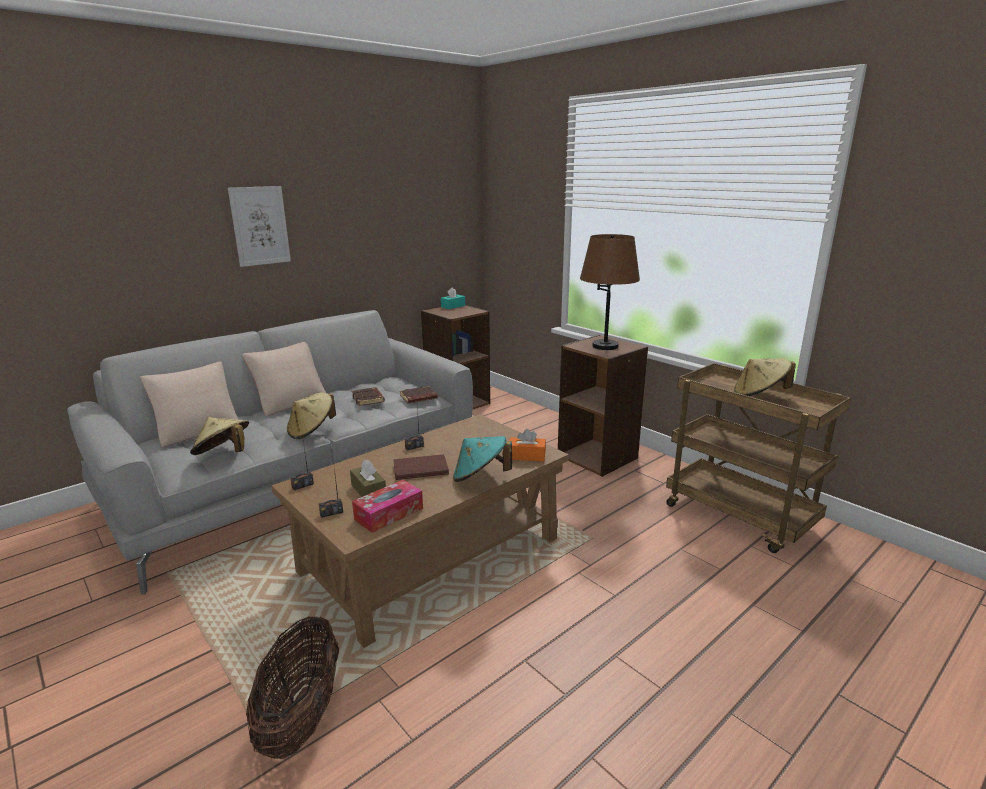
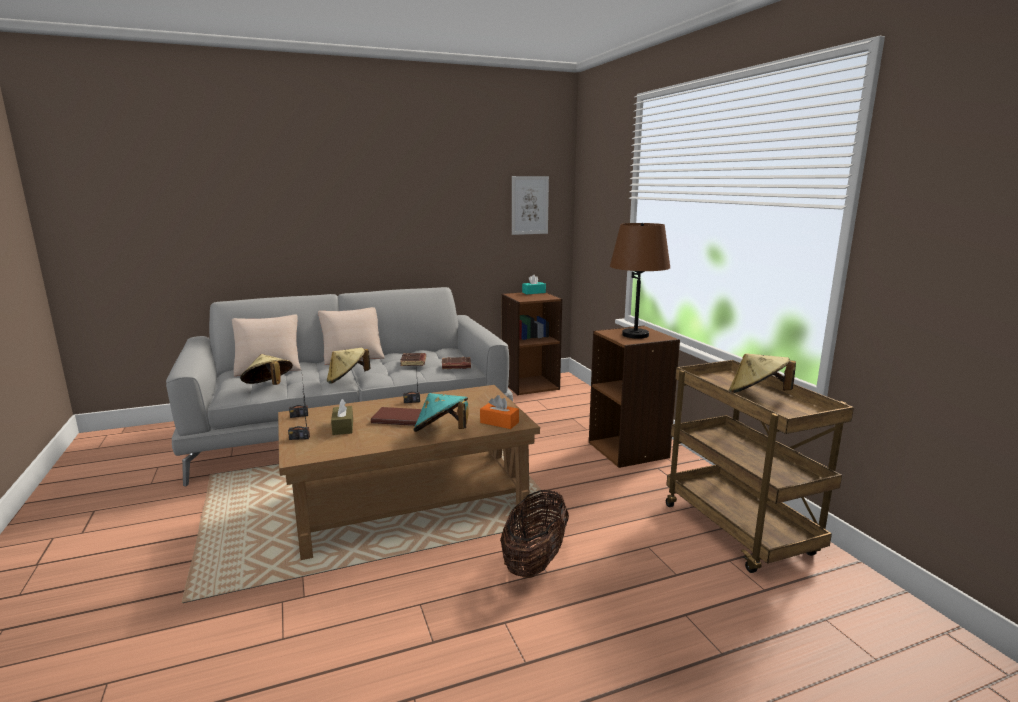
camera: 20 degrees right, 5 degrees down
picture [228,186,291,267] -> picture moved to [512,176,549,235]
basket [246,616,339,759] -> basket moved to [500,489,569,578]
tissue box [352,480,423,533] -> none

